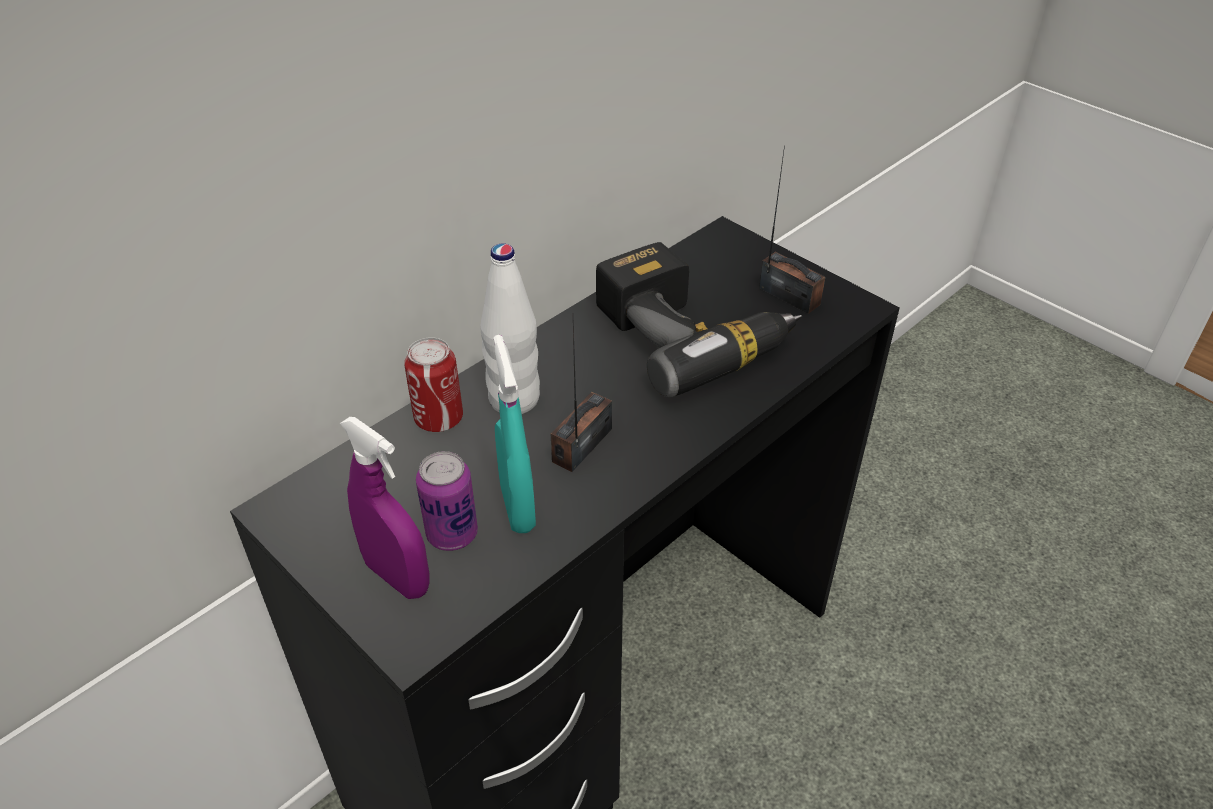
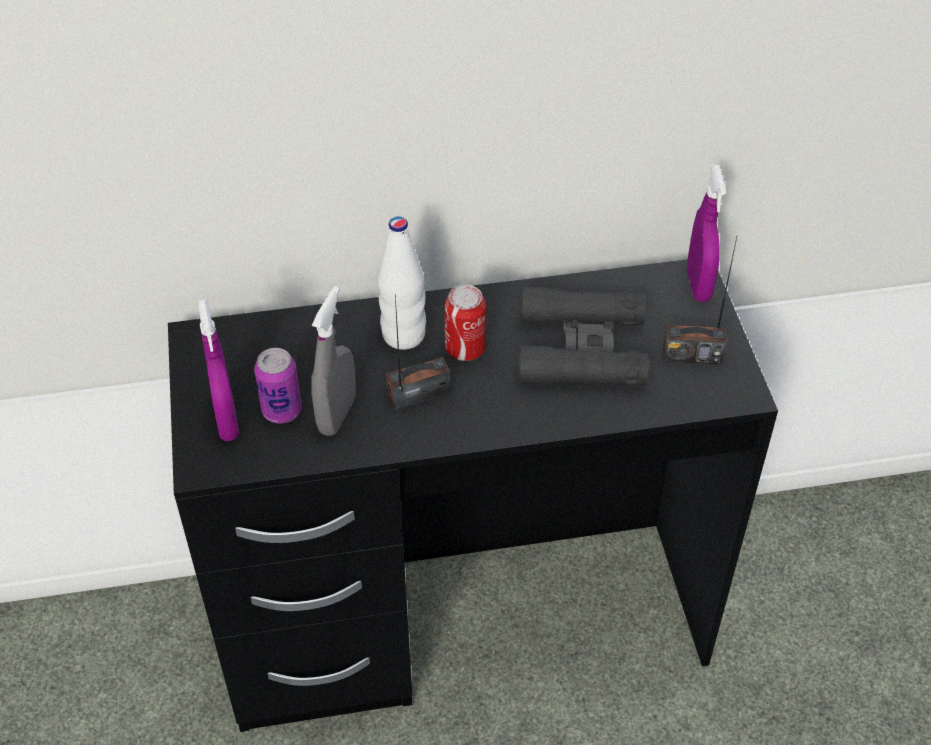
camera: 35 degrees right, 5 degrees up
can [405,337,463,432] -> can moved to [445,285,486,361]
turquoise spray bottle [494,335,536,533] -> grey spray bottle [312,286,356,436]
power drill [596,242,802,397] -> black binoculars [518,286,648,387]
radio [759,145,825,314] -> radio turned 105 degrees clockwise [663,237,737,365]
none -> purple spray bottle [687,165,726,302]

